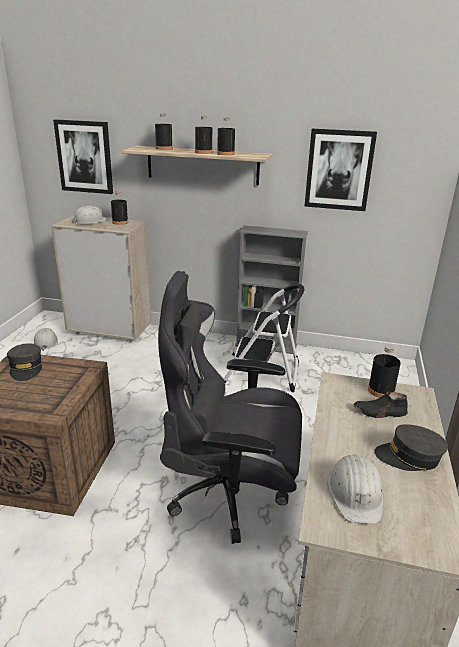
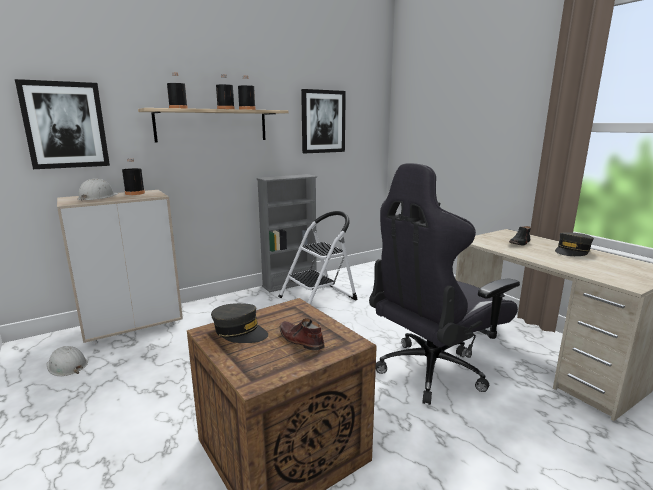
camera: 45 degrees left, 10 degrees down
white hard hat [328,455,384,524] -> none
black bottle [368,345,401,398] -> none
none -> brown shoe [280,318,324,351]

